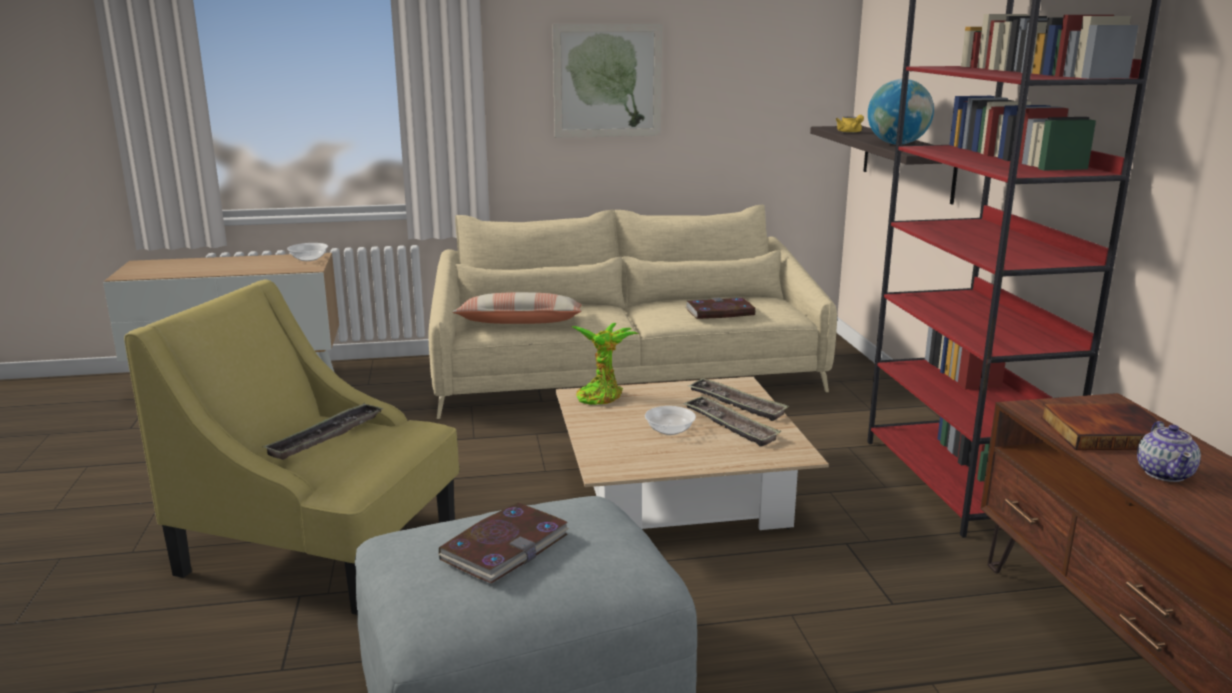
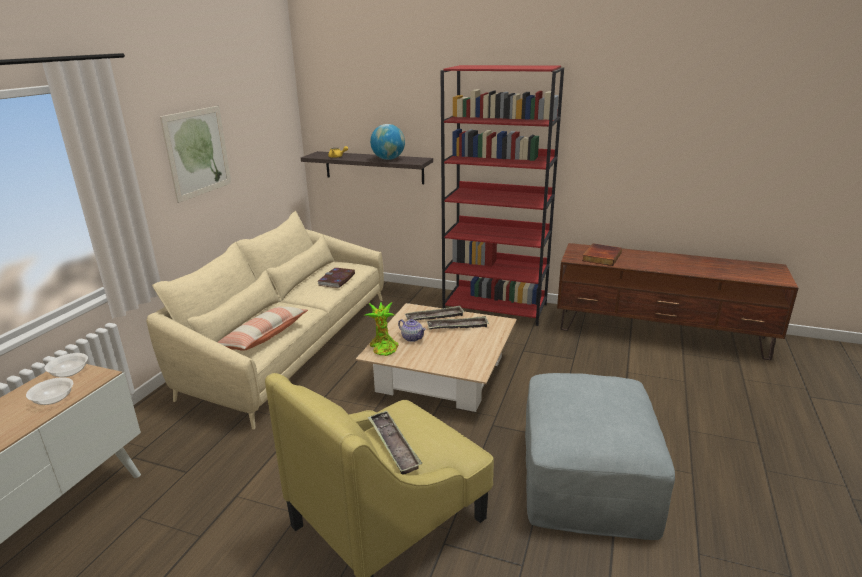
camera: 60 degrees left, 5 degrees up
book [438,502,569,583] -> none
bowl [645,406,696,435] -> bowl moved to [26,377,73,405]
teapot [1137,421,1201,482] -> teapot moved to [398,319,426,342]

